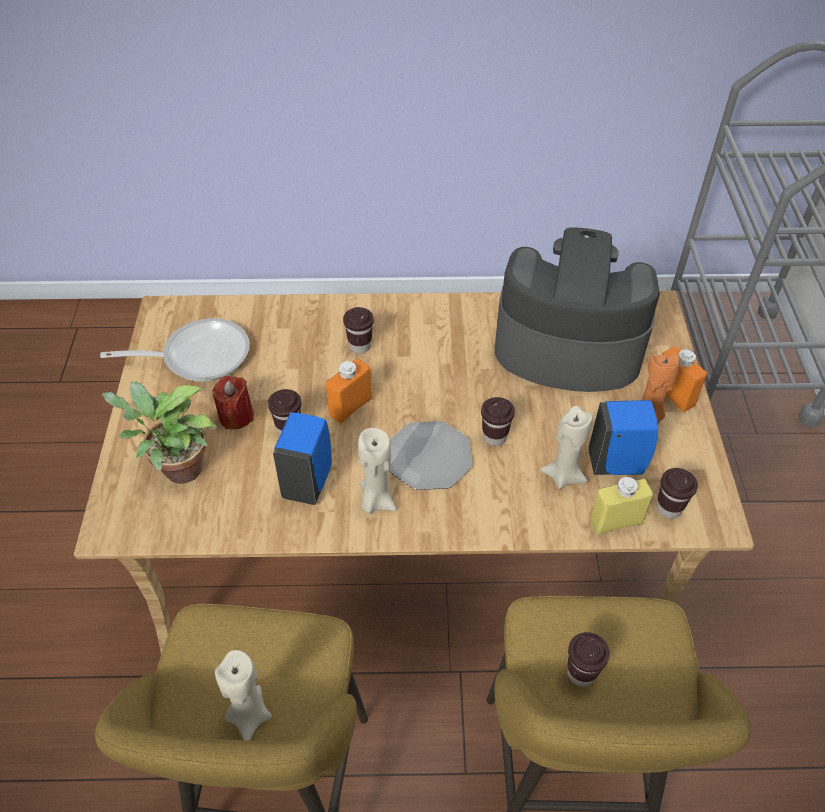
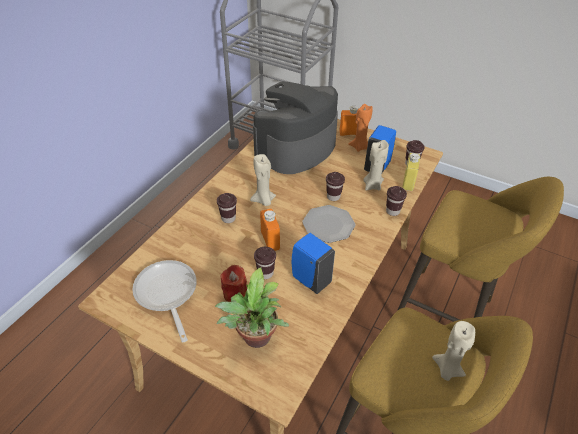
camera: 60 degrees left, 5 degrees down
frying pan [100,318,250,382] -> frying pan turned 45 degrees counterclockwise [132,260,197,342]
beige candle [358,428,397,514] -> beige candle moved to [250,154,276,206]
brown cup [567,632,610,687] -> brown cup moved to [386,186,407,216]

